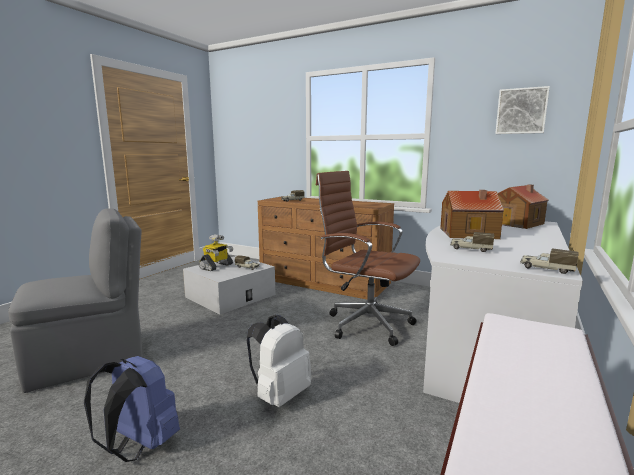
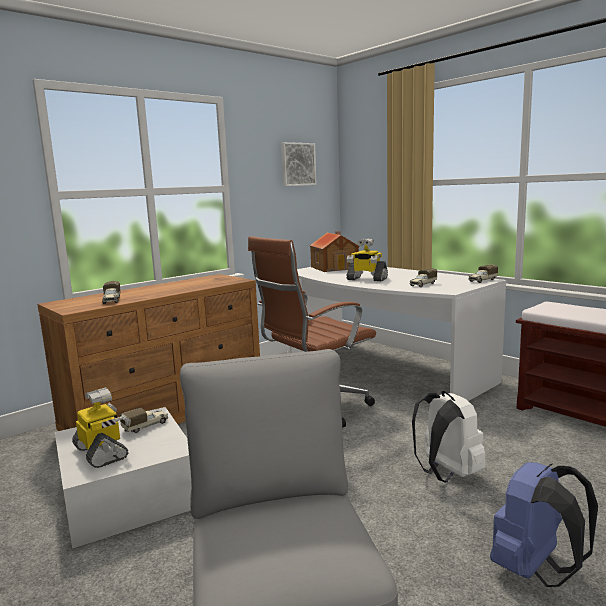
camera: 70 degrees left, 0 degrees up
toy house [440,190,504,239] -> toy robot [346,238,388,281]

